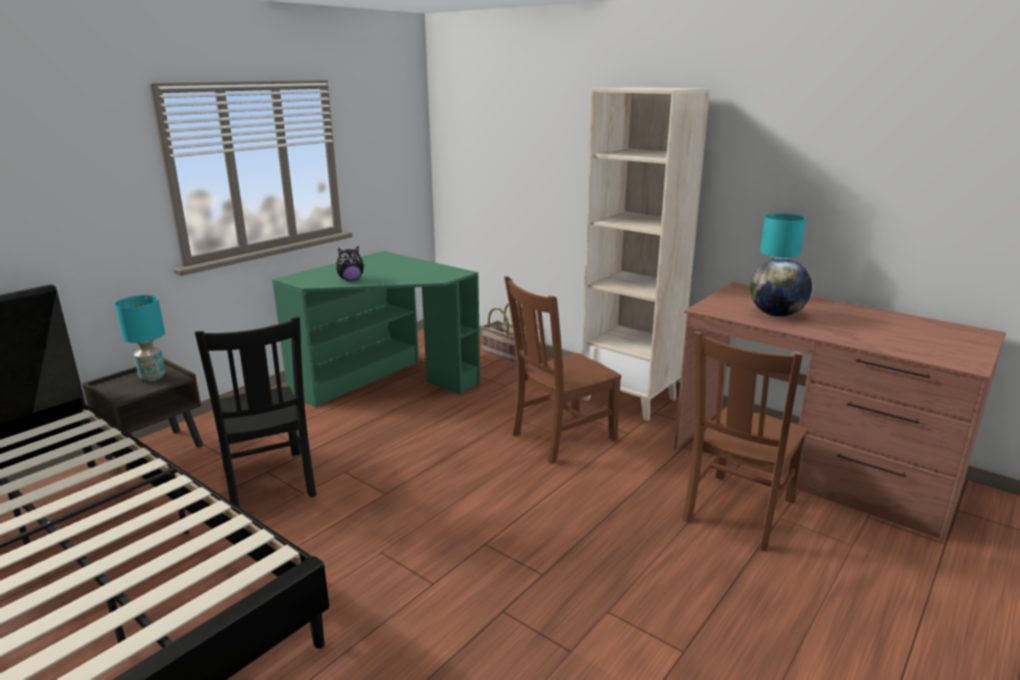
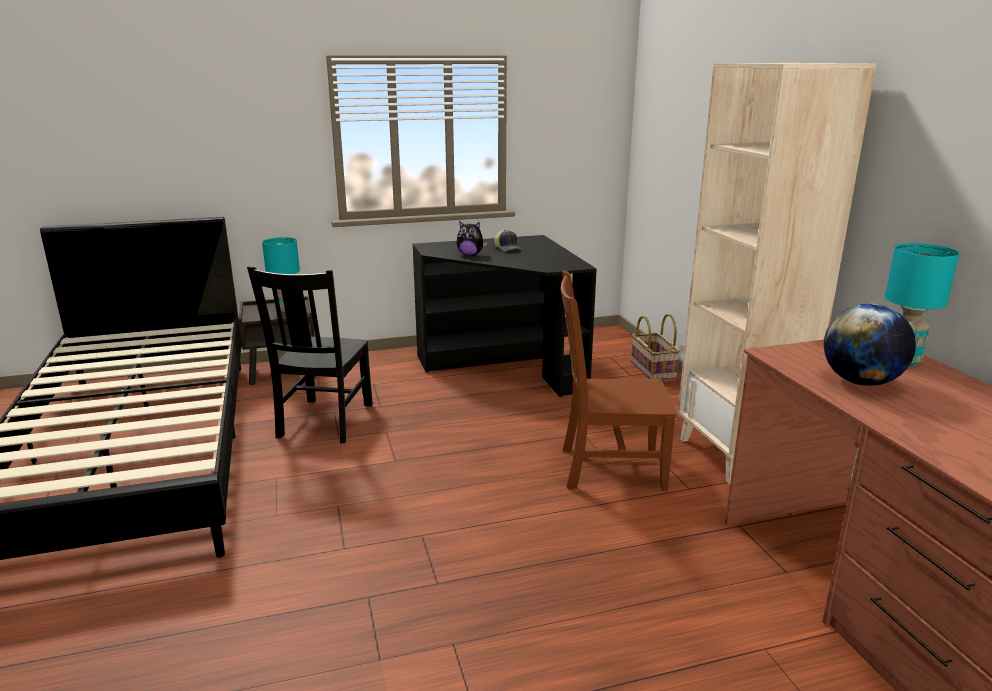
camera: 35 degrees right, 0 degrees up
green desk [272,251,481,408] -> black desk [413,235,597,397]
brown chair [682,331,808,551] -> none
none -> cap [494,229,522,252]

